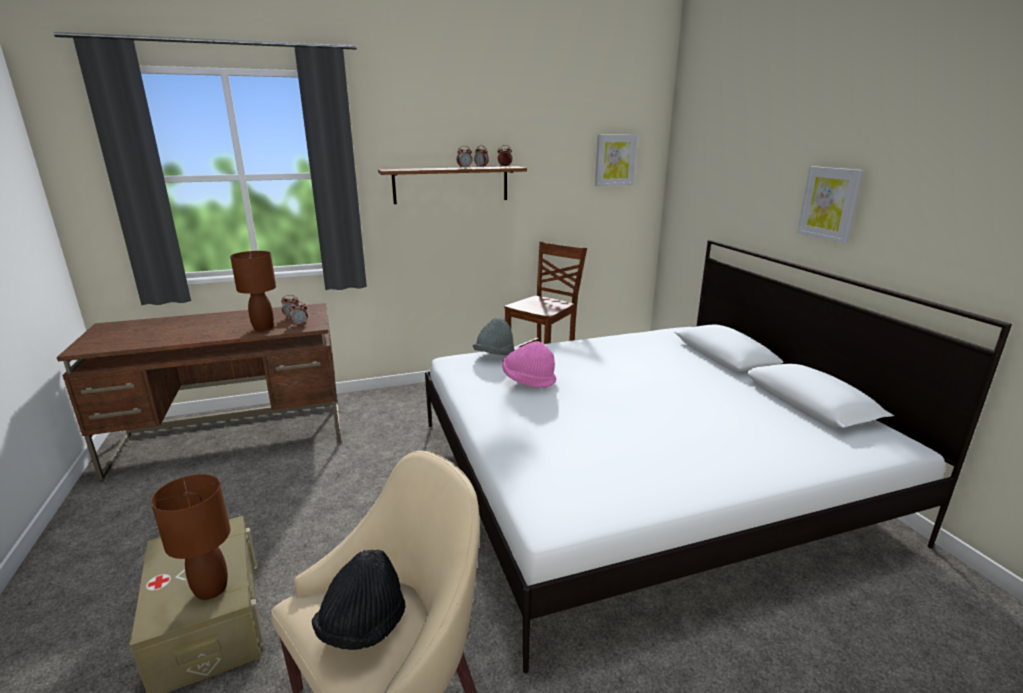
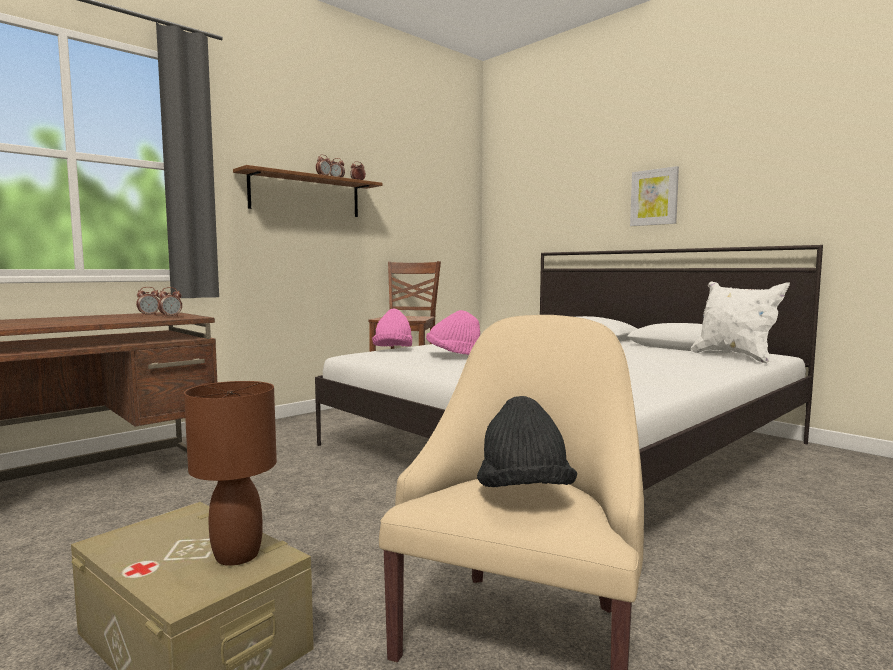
camera: 25 degrees left, 15 degrees down
brown table lamp [230,251,276,331] -> none
grey hat [473,317,515,355] -> pink hat [372,308,412,347]
picture [595,135,637,186] -> none
none -> white pillow [691,281,790,364]

